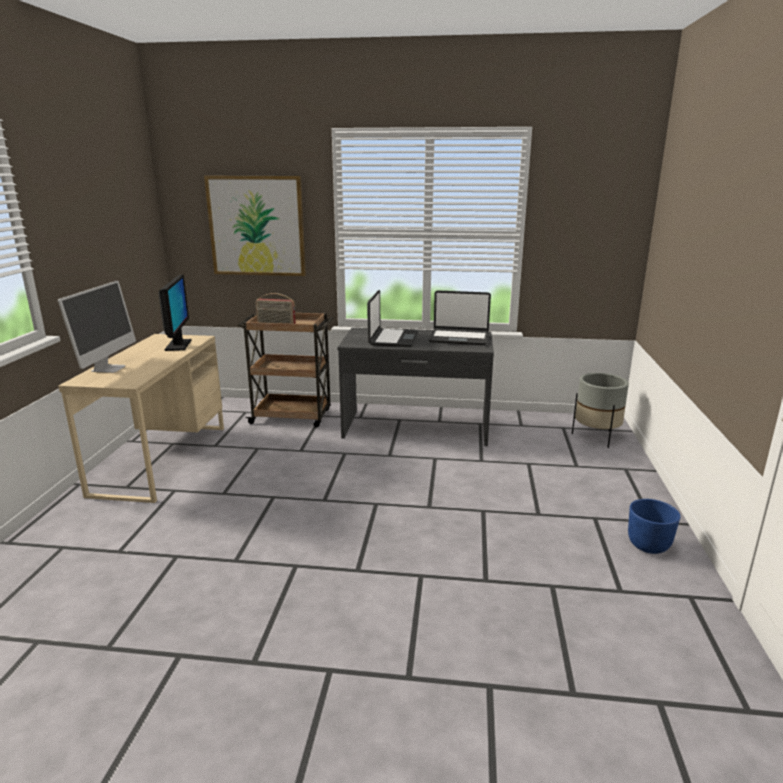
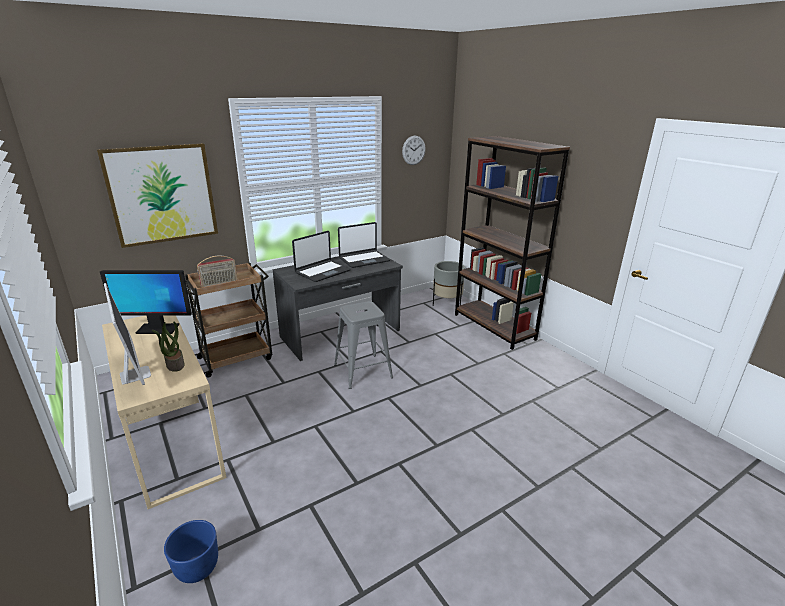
camera: 40 degrees left, 5 degrees up
monitor [158,275,192,351] -> monitor turned 135 degrees clockwise [100,270,192,334]
laptop [367,290,419,347] -> laptop turned 75 degrees clockwise [292,231,351,282]
blue planter [628,499,681,554] -> blue planter moved to [164,520,218,583]
none -> potted plant [152,321,184,372]
none -> grey stool [334,301,393,389]
none -> wall clock [402,136,426,165]
none -> brown bookcase [455,136,570,350]

